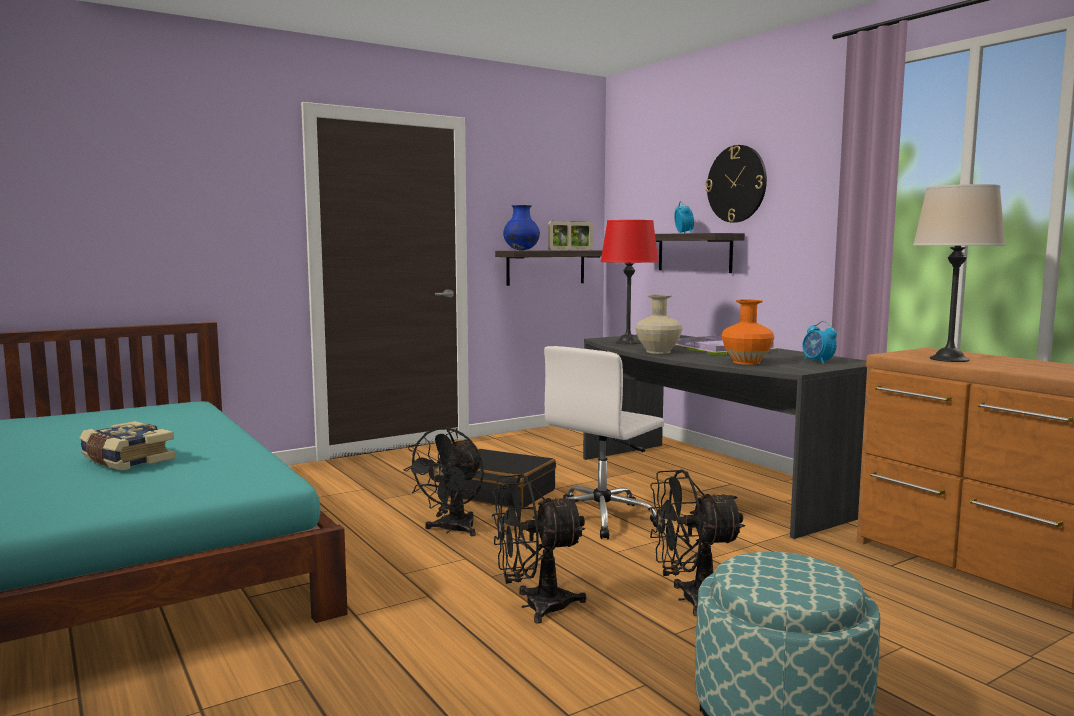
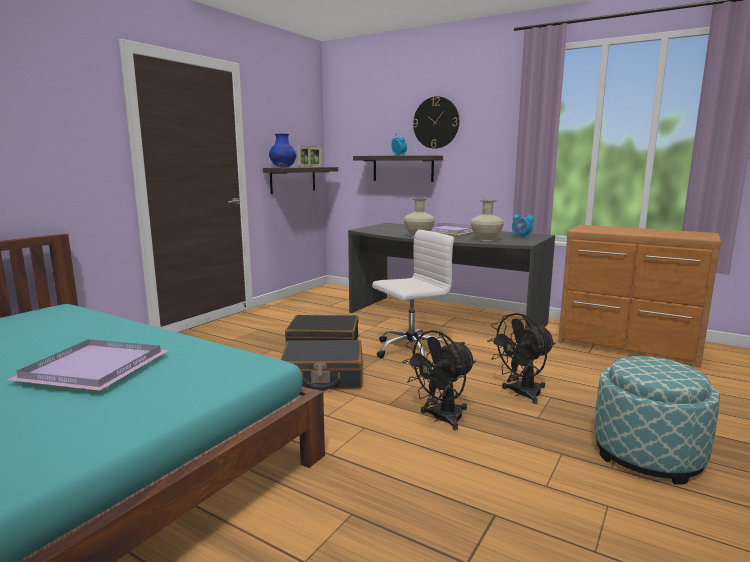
camera: 25 degrees left, 5 degrees up
book [80,421,175,471] -> purple tray [7,339,169,391]
black fan [404,427,484,536] -> black suitcase [280,340,362,391]
white office chair [544,346,664,539] -> white office chair turned 135 degrees counterclockwise [372,230,454,358]
red table lamp [600,220,659,344] -> none
orange vase [722,300,774,365] -> beige vase [470,199,504,241]
beige table lamp [913,184,1006,362] -> none

